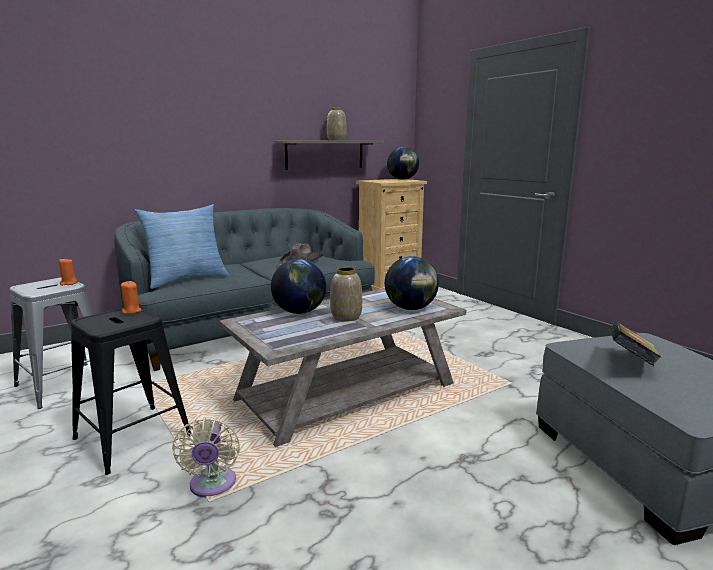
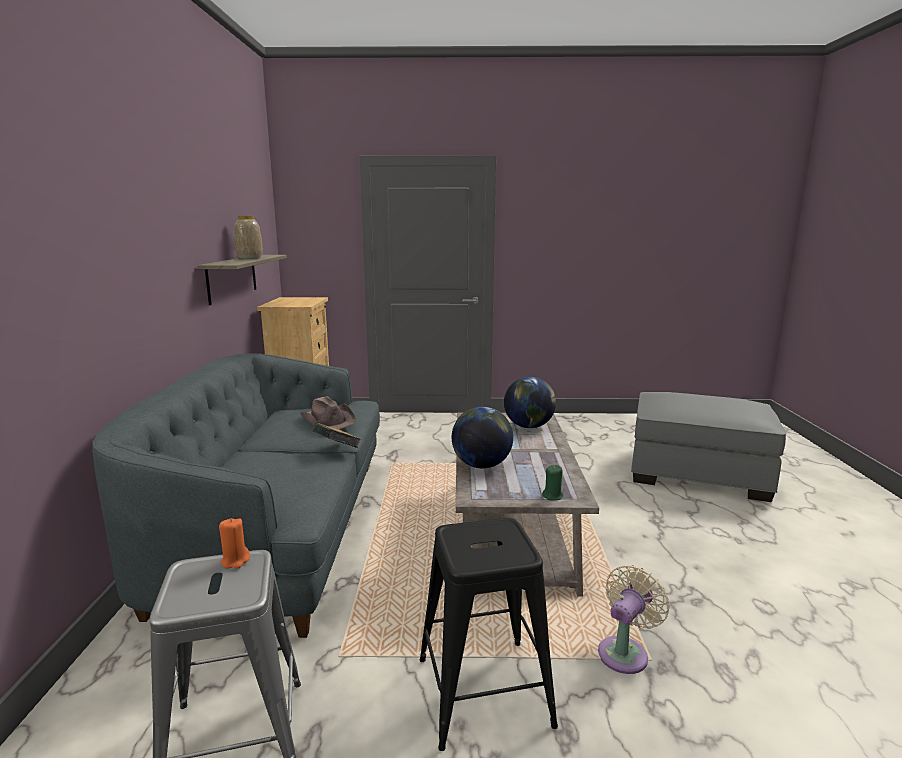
camera: 55 degrees left, 0 degrees up
orange candle [121,281,141,314] -> none
pillow [134,204,229,289] -> none
beige fan [172,418,240,498] -> beige fan turned 75 degrees counterclockwise [598,565,670,674]
vase [330,267,362,321] -> none
globe [387,147,419,180] -> none
book [610,322,662,366] -> book moved to [313,423,361,448]
none -> green candle [542,465,563,500]

